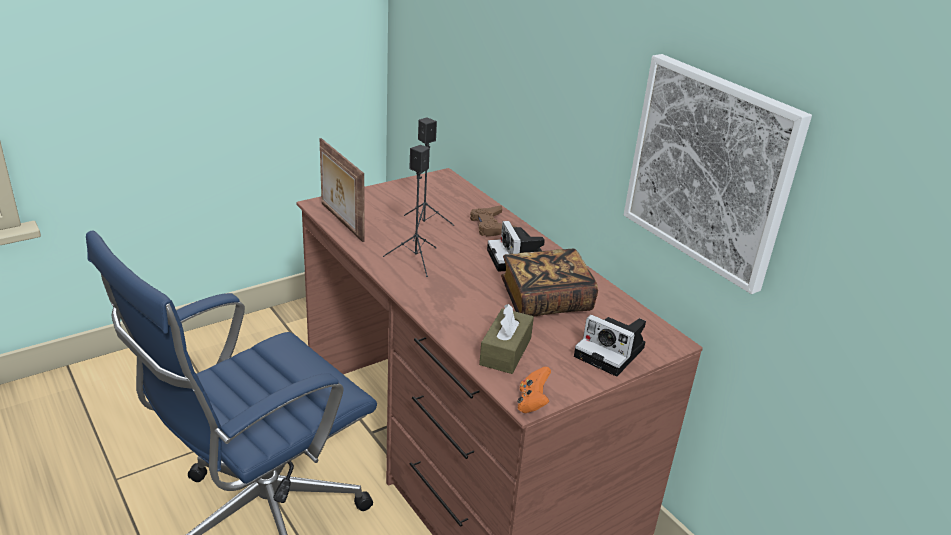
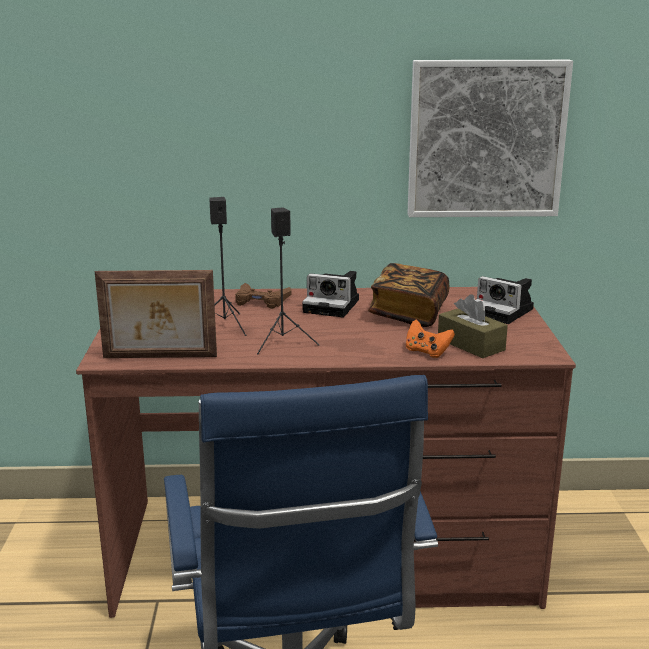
camera: 55 degrees left, 10 degrees down
orange game controller [518,367,551,413] -> orange game controller moved to [406,320,455,358]
camera [574,315,646,377] -> camera turned 60 degrees clockwise [475,276,534,324]

